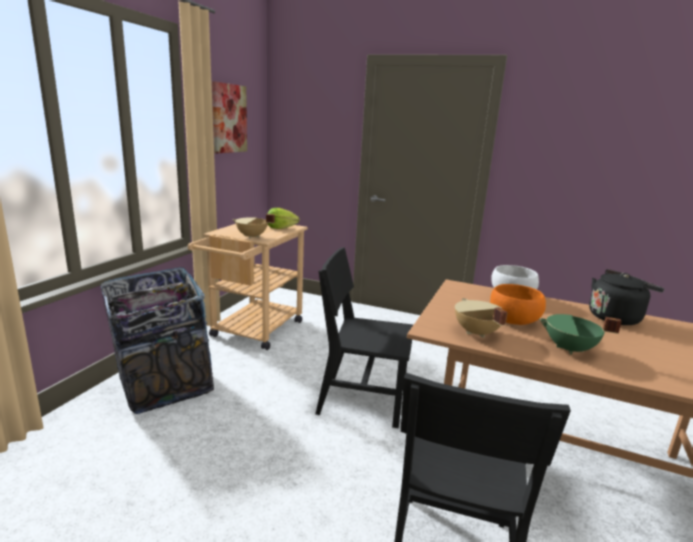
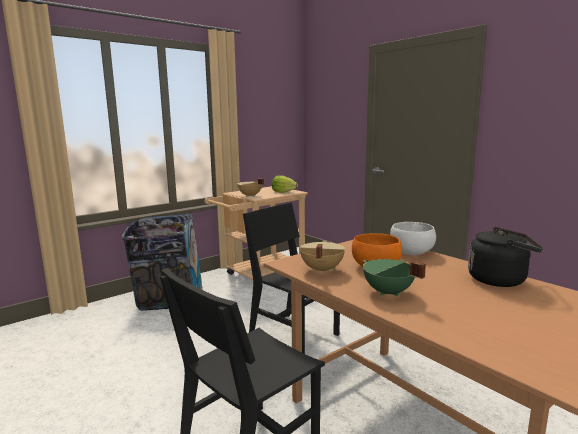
camera: 30 degrees right, 5 degrees down
picture [212,81,247,153] -> none

